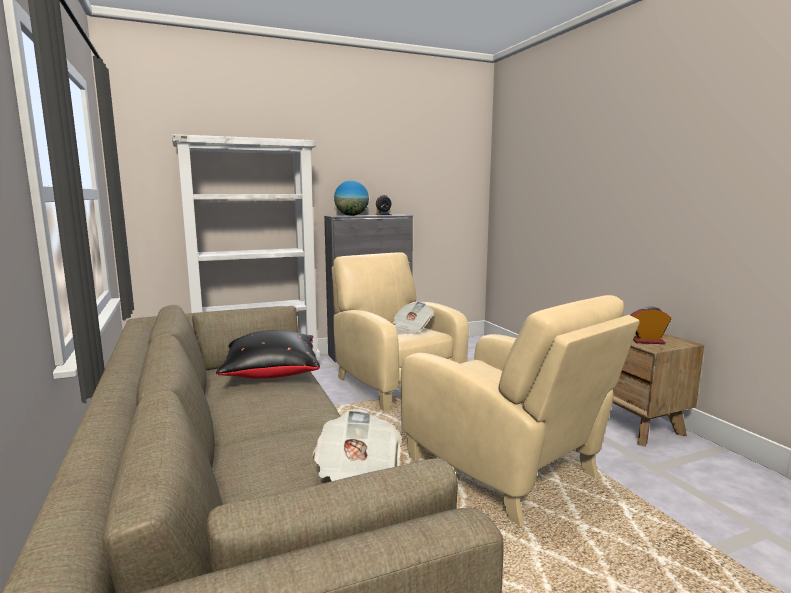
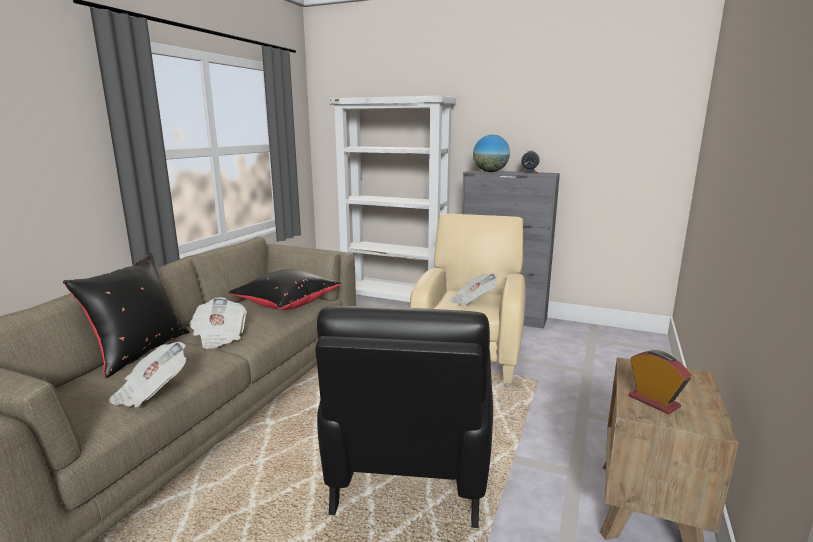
camera: 45 degrees right, 5 degrees up
beige armchair [401,295,640,526] -> black armchair [315,306,493,528]
none -> black pillow [63,253,189,378]
none -> newspaper [190,297,247,349]

